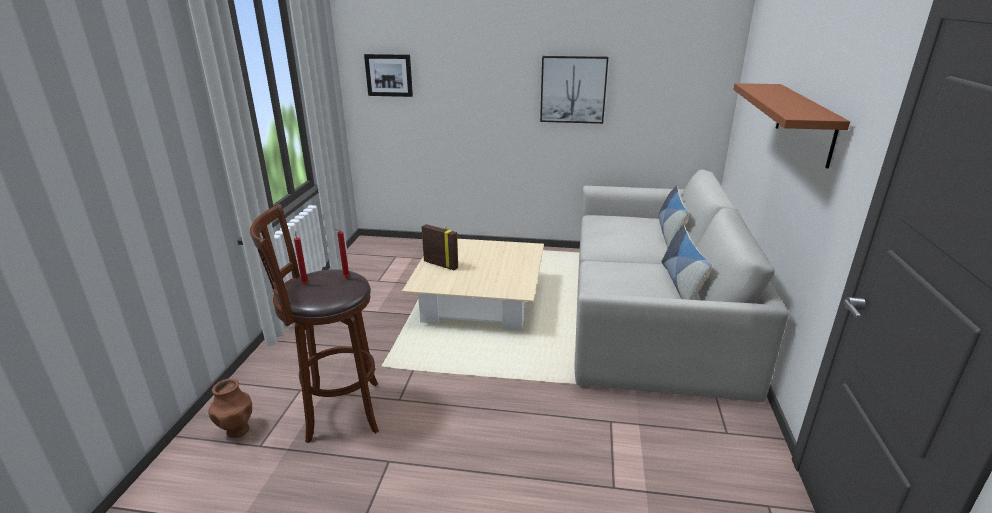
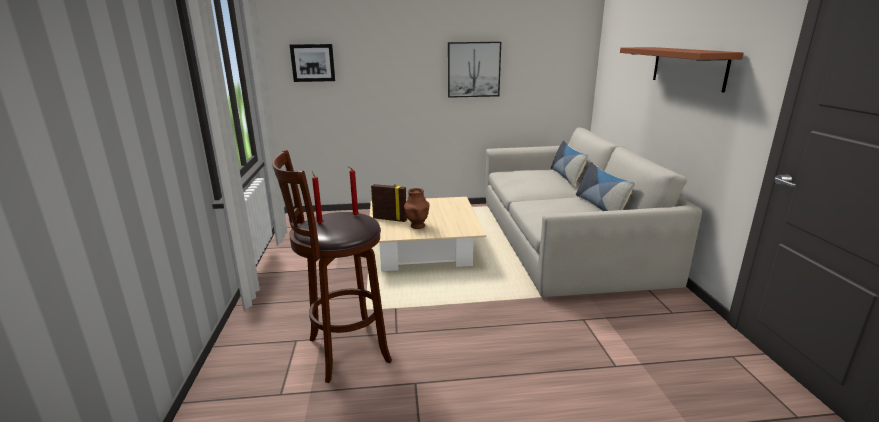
camera: 15 degrees left, 5 degrees down
brown vase [208,379,252,438] -> brown vase moved to [404,188,430,229]

